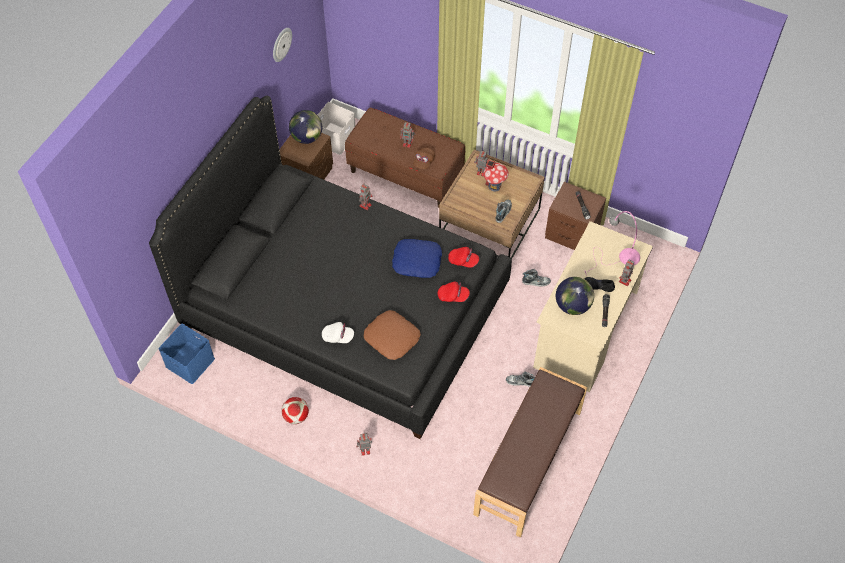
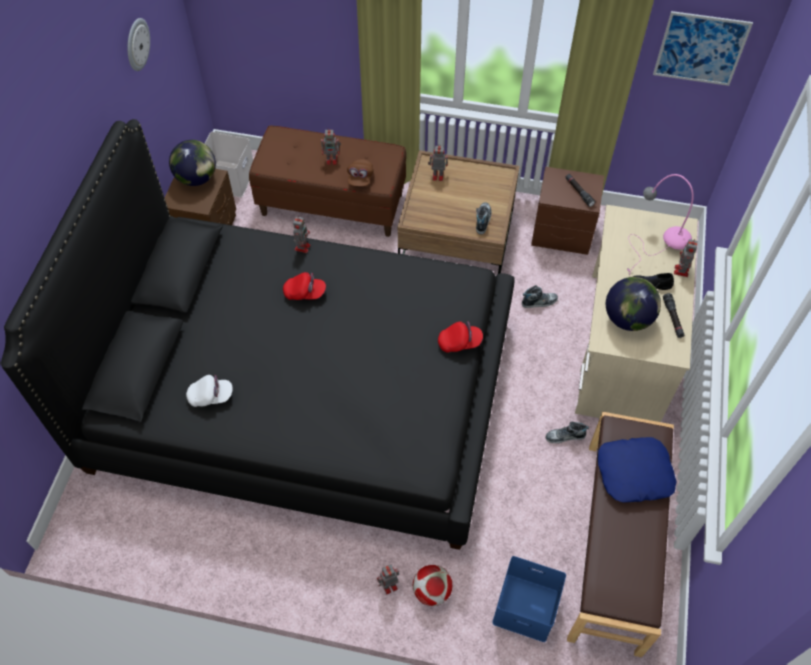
camera: 15 degrees left, 0 degrees up
blue storage box [159,324,215,384] -> blue storage box moved to [492,556,566,642]
football [282,397,309,424] -> football moved to [413,565,452,606]
white cap [322,322,354,343] -> white cap moved to [186,375,233,407]
brown pillow [364,310,421,360] -> none
blue pillow [392,239,442,278] -> blue pillow moved to [598,437,677,502]
red cap [448,247,479,268] -> red cap moved to [283,272,326,300]
toy house [483,160,509,192] -> none
none -> picture [653,11,753,86]

